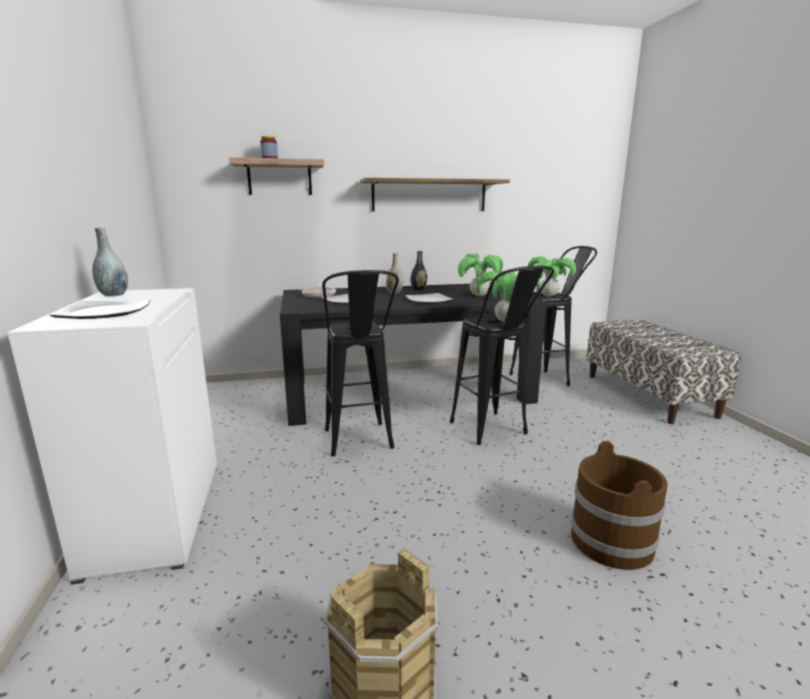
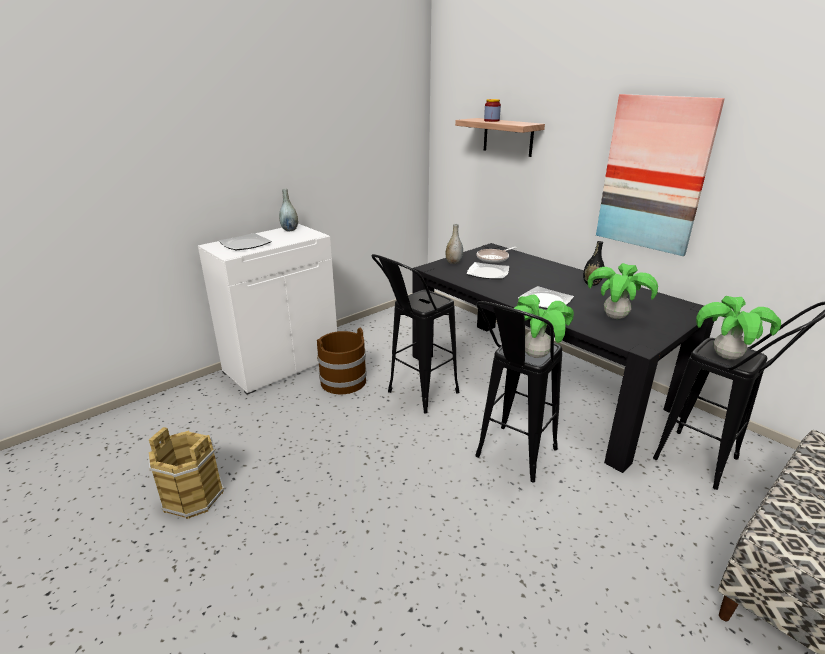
camera: 60 degrees right, 10 degrees up
shelf [360,178,510,211] -> picture [596,94,725,256]
grey vase [386,253,403,294] -> grey vase moved to [446,224,463,264]
brown bucket [571,441,668,570] -> brown bucket moved to [317,328,367,394]

